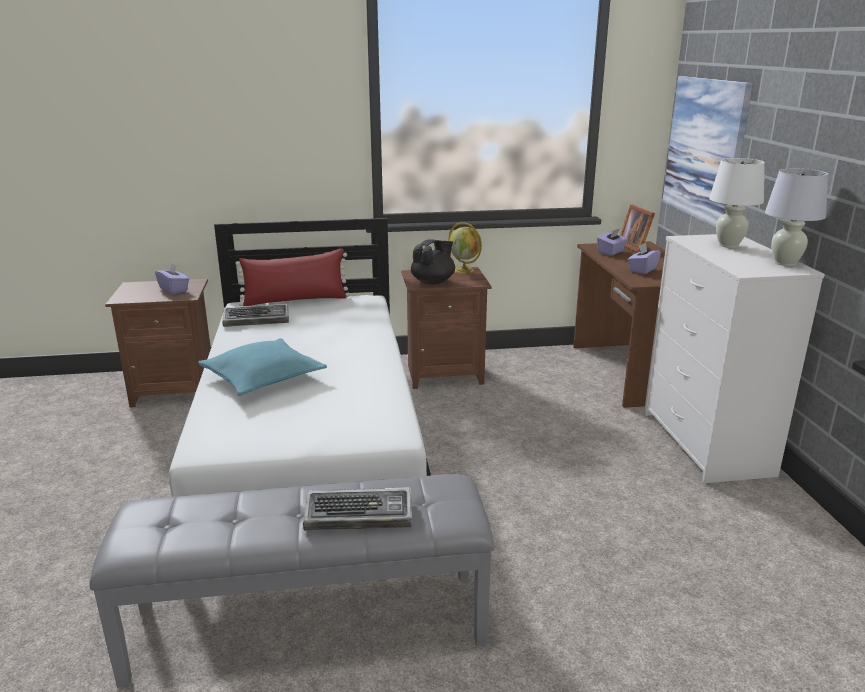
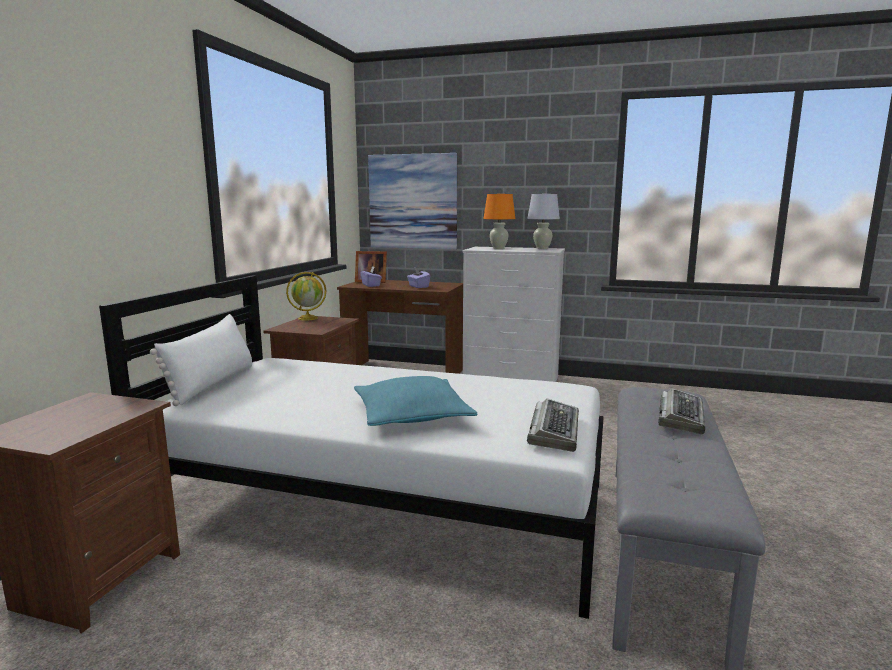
camera: 65 degrees left, 10 degrees down
purple tissue box [155,262,189,294] -> none
keyboard [222,304,289,327] -> keyboard moved to [527,398,579,452]
red pillow [235,248,350,306] -> white pillow [150,314,252,406]
black teapot [411,239,455,284] -> none
white table lamp [709,158,765,248] -> orange table lamp [483,194,515,249]

